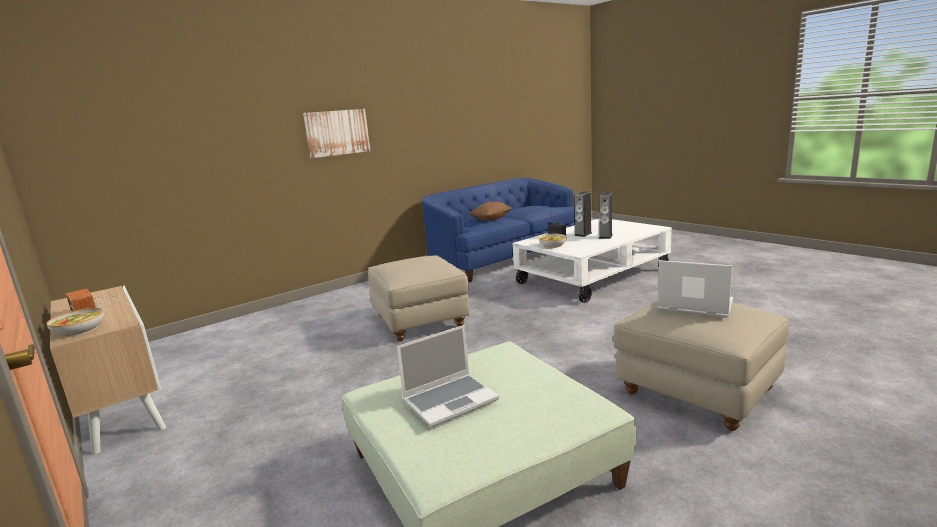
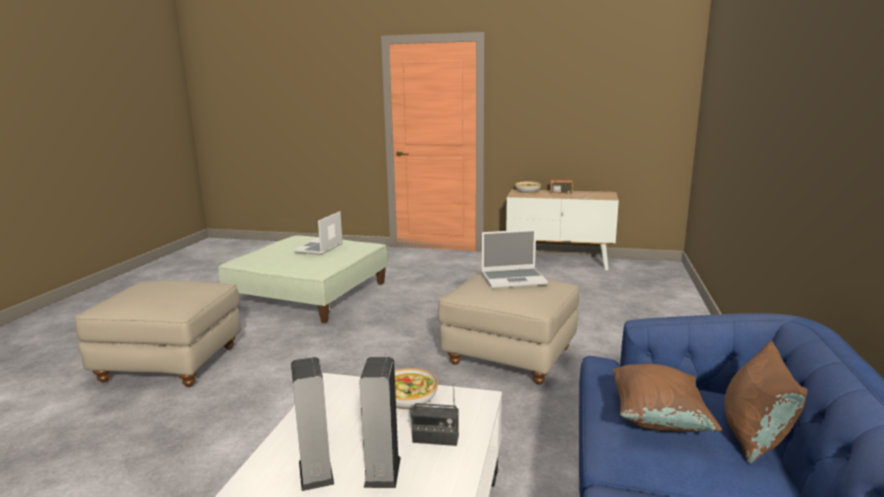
camera: 140 degrees right, 0 degrees up
picture [303,109,370,158] -> none
laptop [658,260,733,318] -> laptop moved to [481,229,548,289]
none -> brown pillow [724,340,807,464]

